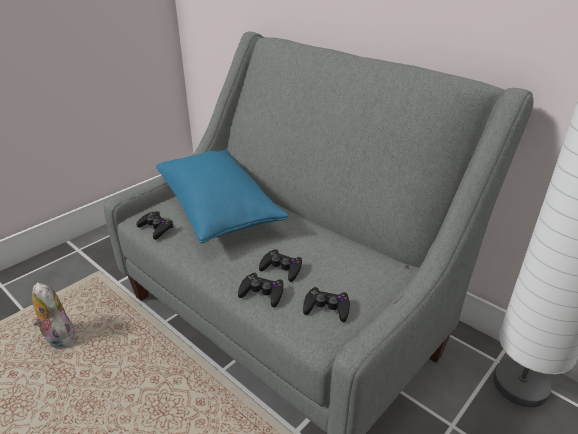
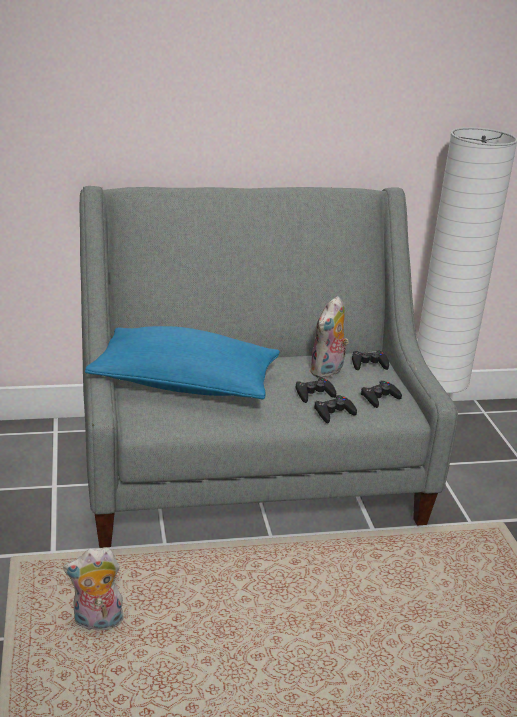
camera: 55 degrees left, 5 degrees down
black game controller [136,211,174,240] -> black game controller moved to [352,350,389,370]
none -> plush toy [309,296,349,378]

